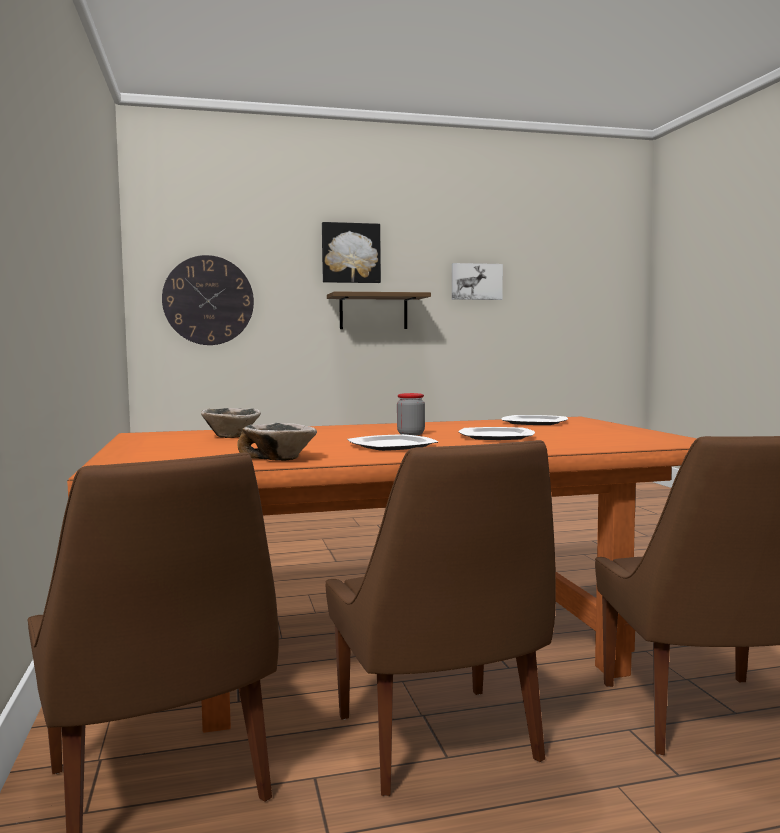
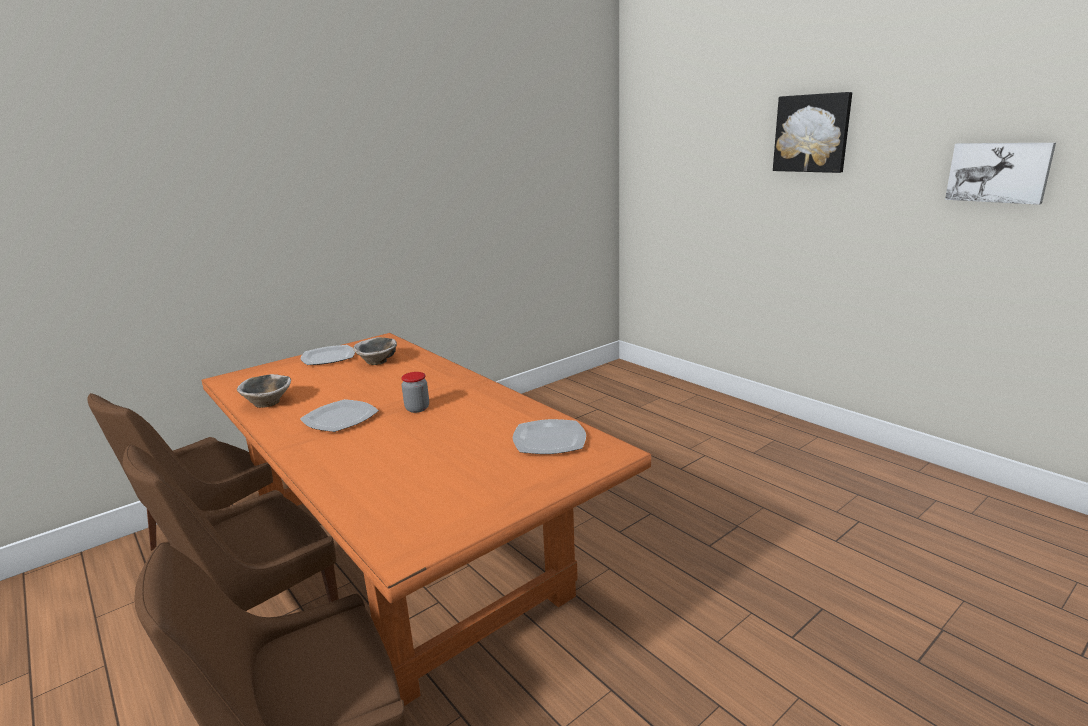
camera: 65 degrees right, 15 degrees up
wall clock [162,255,254,345] -> none
shelf [327,291,431,329] -> none
plate [459,427,535,440] -> plate moved to [301,345,355,365]

